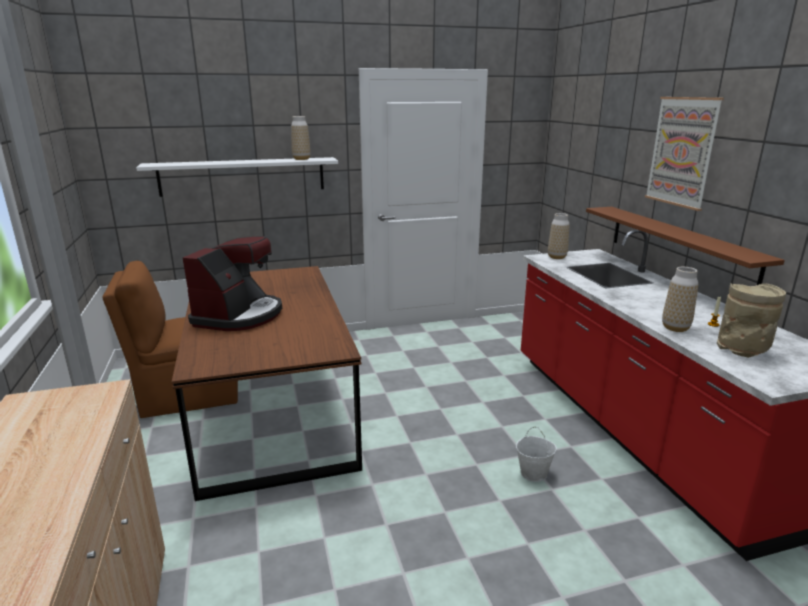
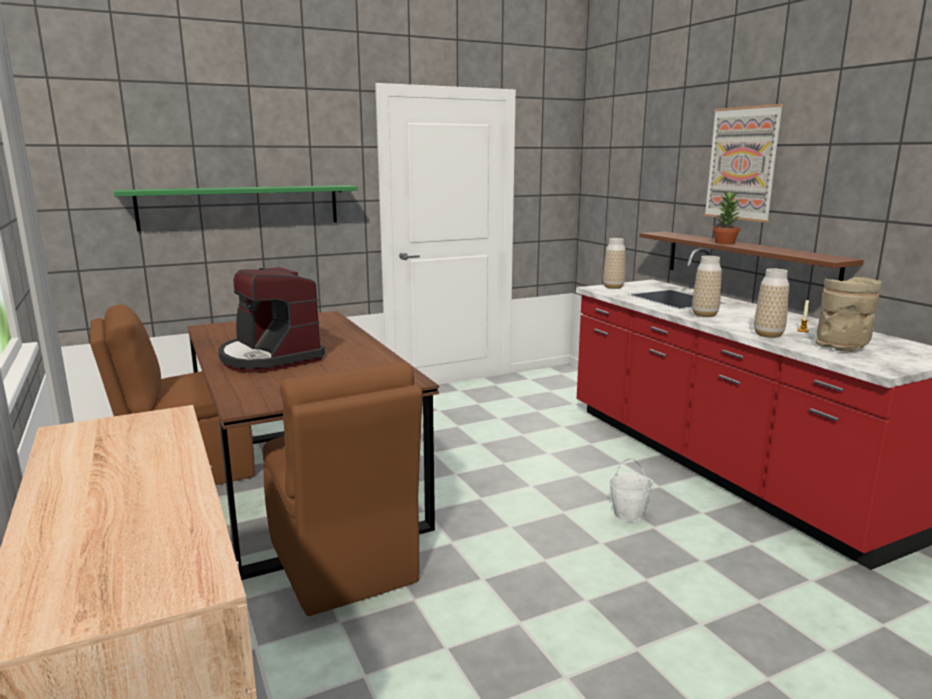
camera: 10 degrees left, 5 degrees down
white shelf [136,157,338,197] -> green shelf [114,185,357,231]
coffee machine [183,236,282,331] -> coffee machine turned 135 degrees clockwise [218,267,325,373]
vase [291,116,310,160] -> vase moved to [692,256,722,317]
none -> brown chair [262,362,423,616]
none -> potted plant [713,191,741,244]

